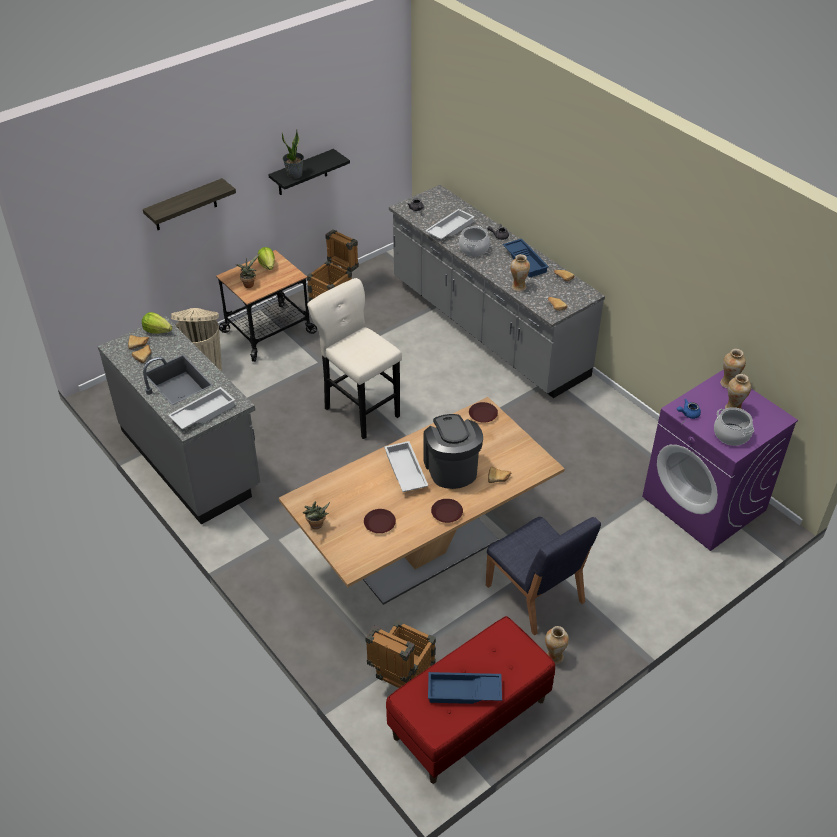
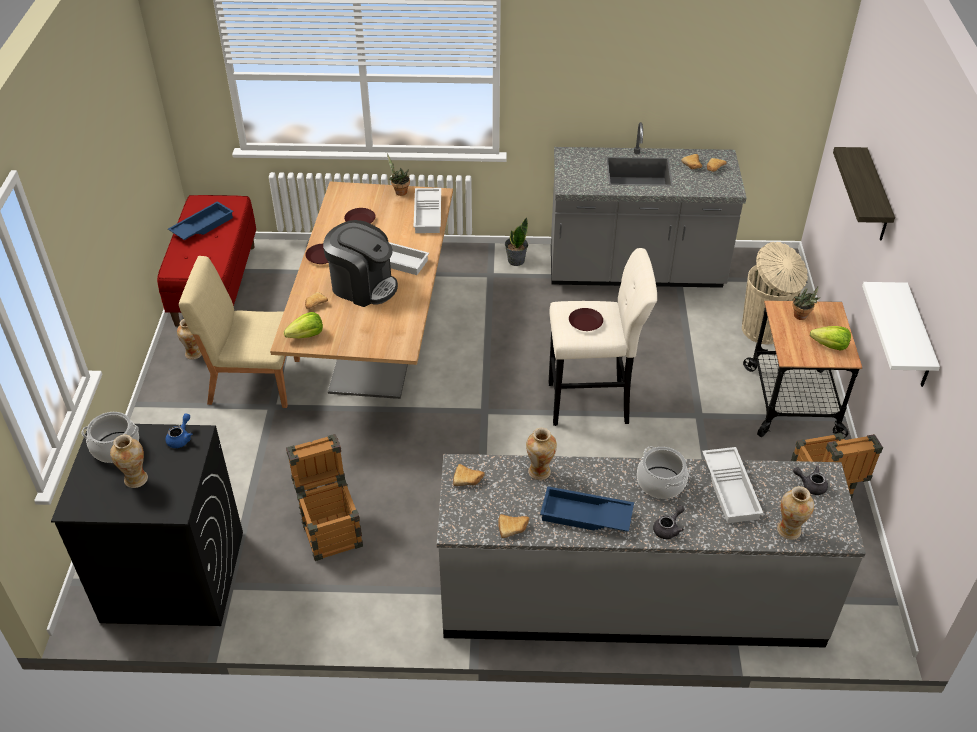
camera: 130 degrees right, 0 degrees up
lettuce [142,312,172,334] -> lettuce moved to [284,312,323,339]
white tray [168,387,235,429] -> white tray moved to [413,188,441,233]
black shelf [268,149,350,195] -> white shelf [862,282,940,387]
potted plant [282,129,304,179] -> potted plant moved to [505,217,528,266]
crate [366,620,436,688] -> crate moved to [286,434,363,561]
brown plate [469,402,498,422] -> brown plate moved to [569,308,603,331]
blue chair [486,517,601,636] -> beige chair [179,256,300,408]
purple washing machine [642,370,798,551] -> black washing machine [51,424,243,626]
vase [720,349,746,389] -> vase moved to [777,486,814,540]

